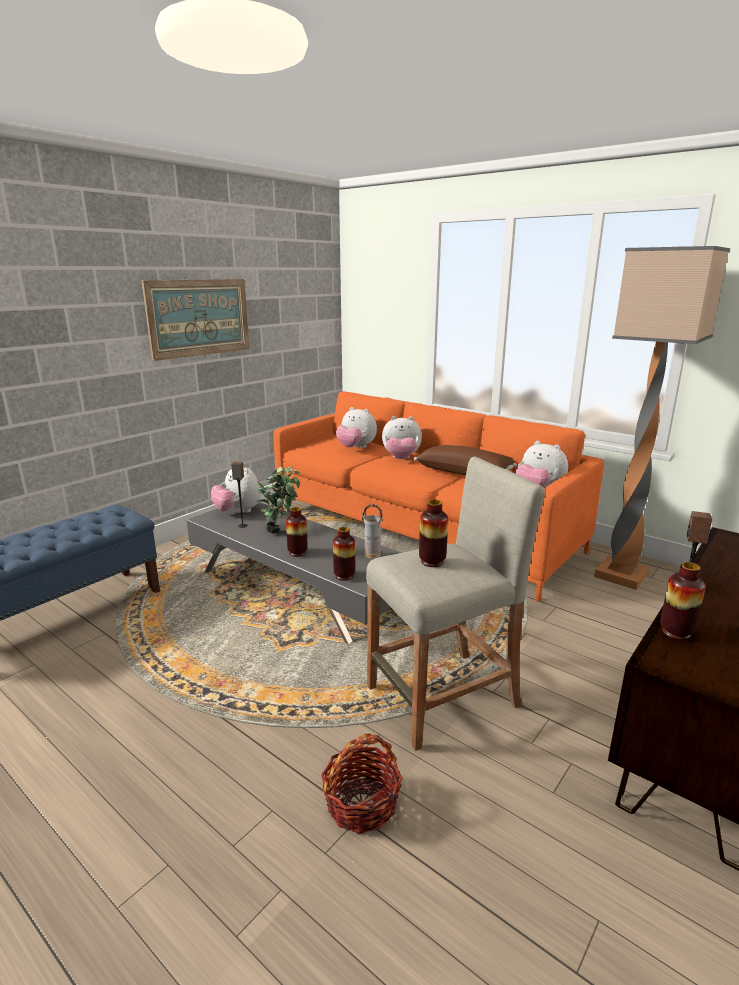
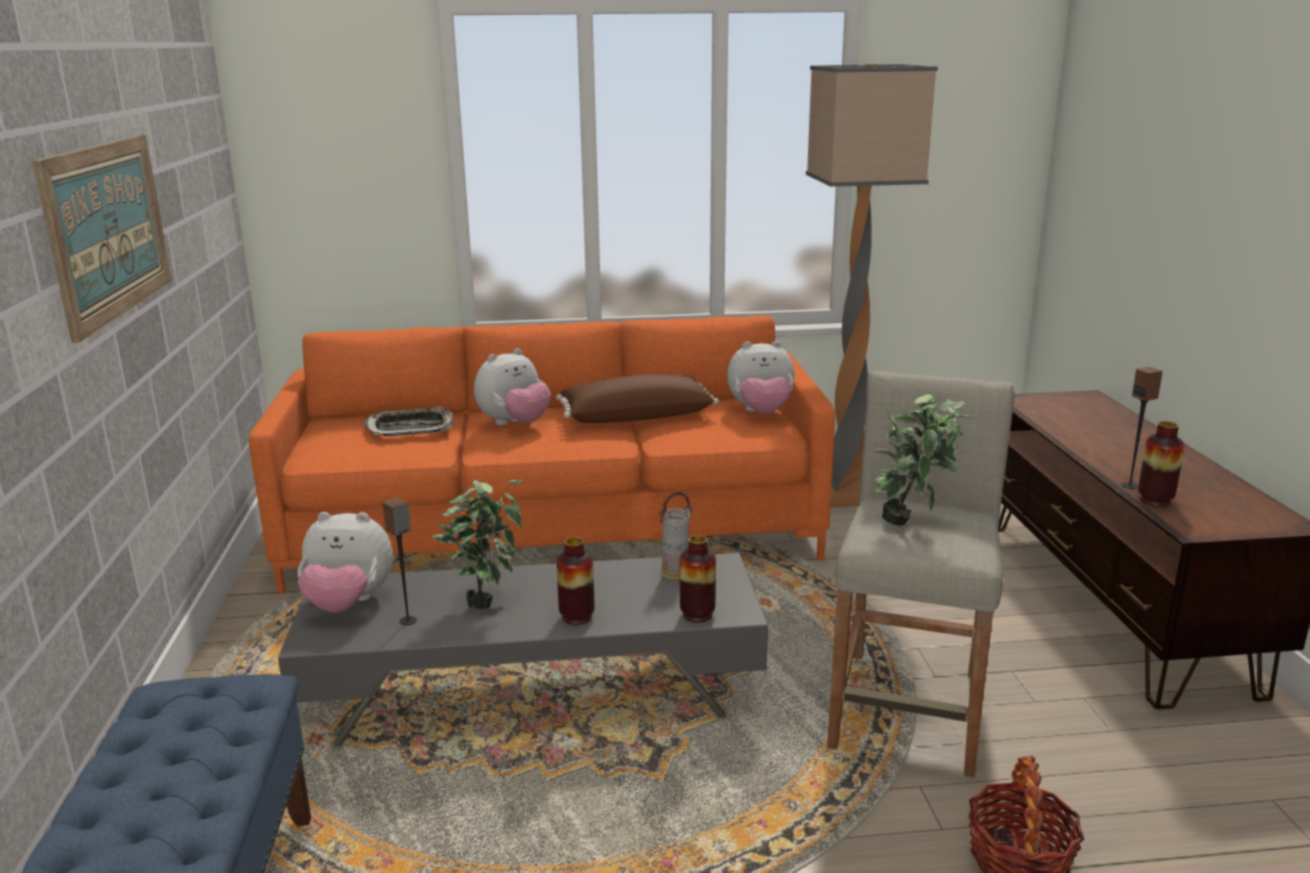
camera: 45 degrees left, 0 degrees up
plush toy [336,407,377,448] -> tray [364,406,453,436]
vase [419,500,448,567] -> potted plant [875,395,972,526]

